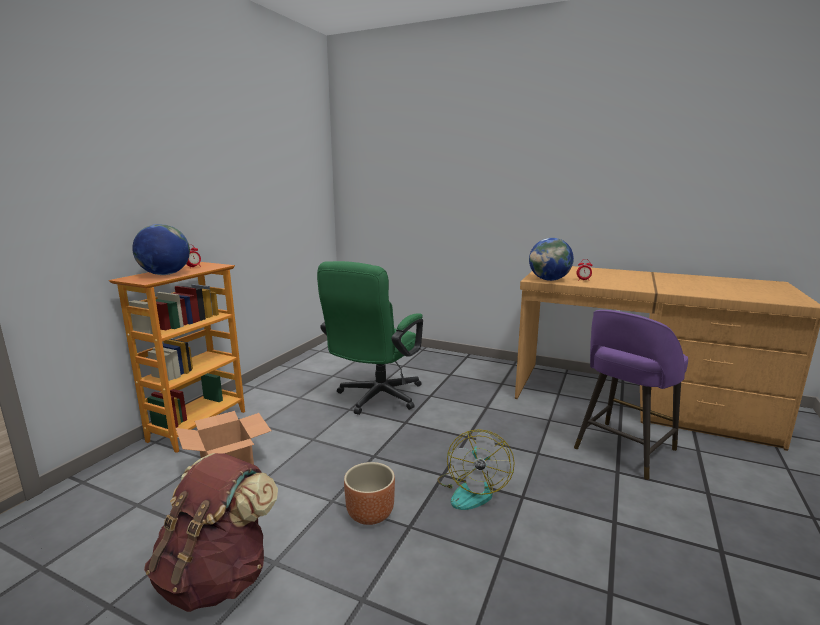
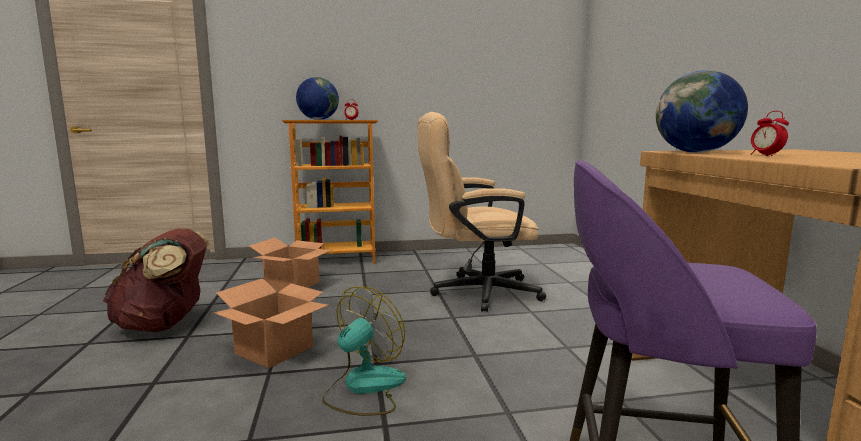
camera: 55 degrees right, 5 degrees down
green office chair [317,261,423,415] -> beige office chair [417,112,546,312]
brown planter [344,462,395,525] -> cardboard box [214,278,328,368]
fan [437,429,515,510] -> fan turned 150 degrees clockwise [322,287,406,416]

